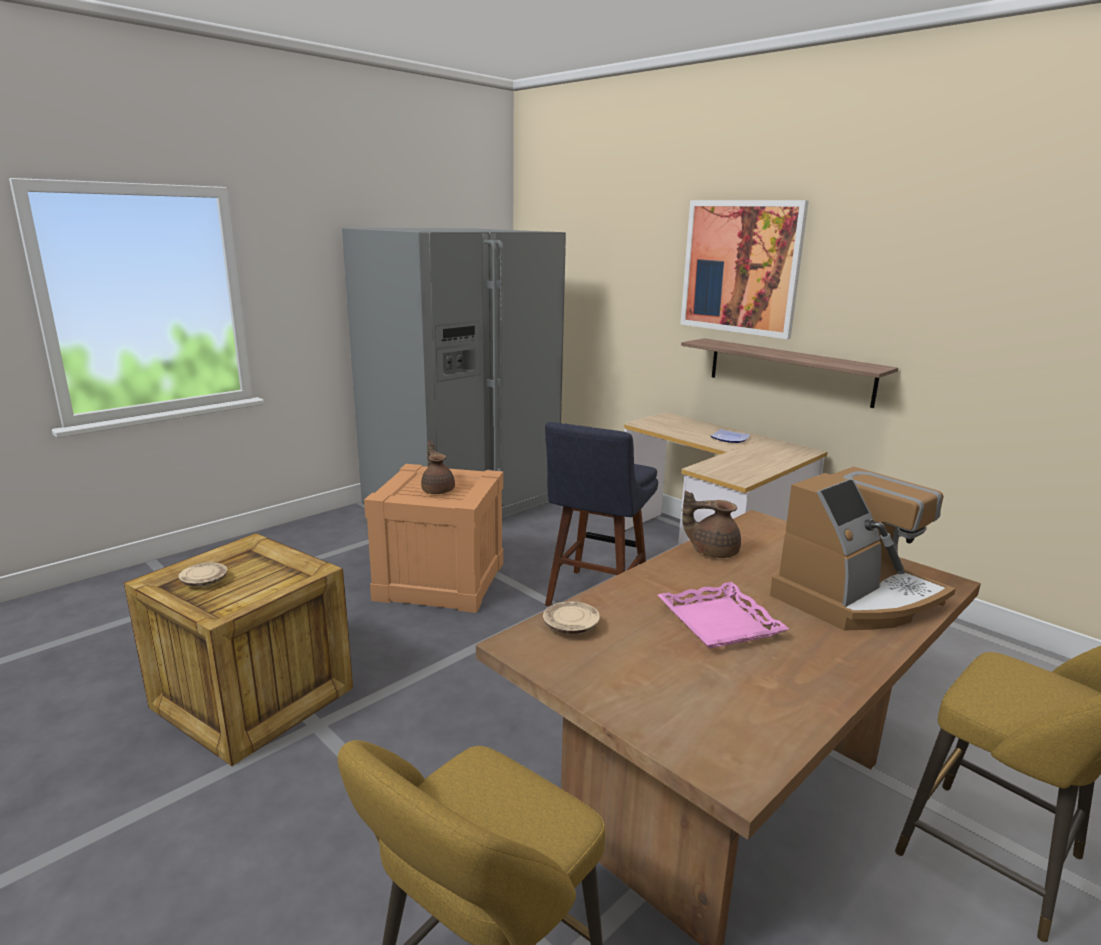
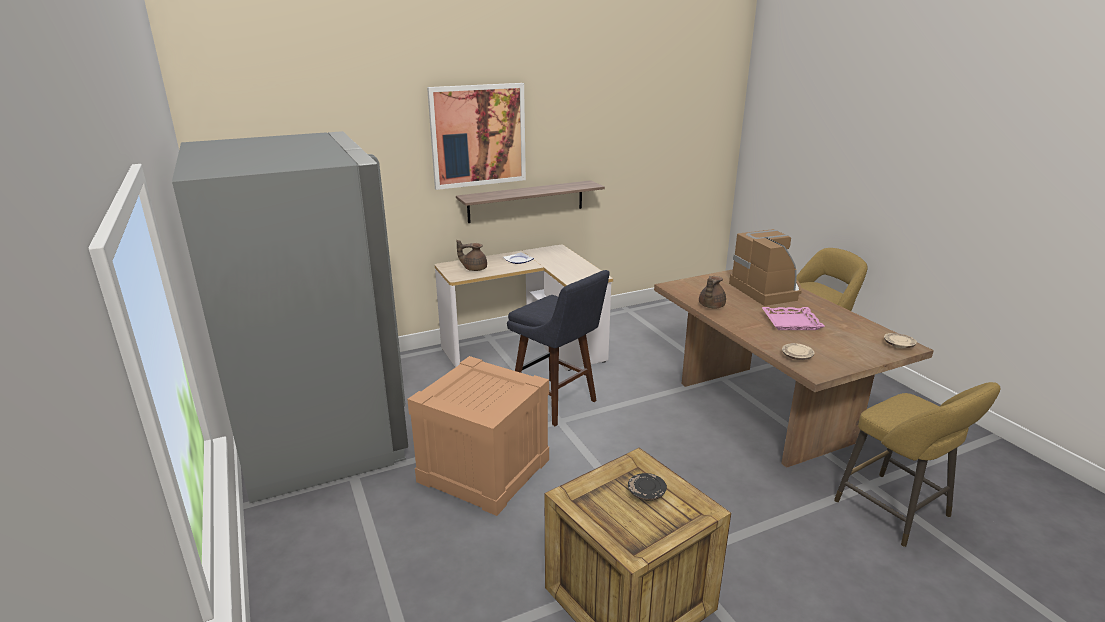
camera: 70 degrees left, 5 degrees up
beige plate [178,563,227,587] -> beige plate moved to [884,333,917,348]
brown teapot [421,441,455,494] -> brown teapot moved to [456,240,487,271]
none -> black plate [628,473,667,501]

